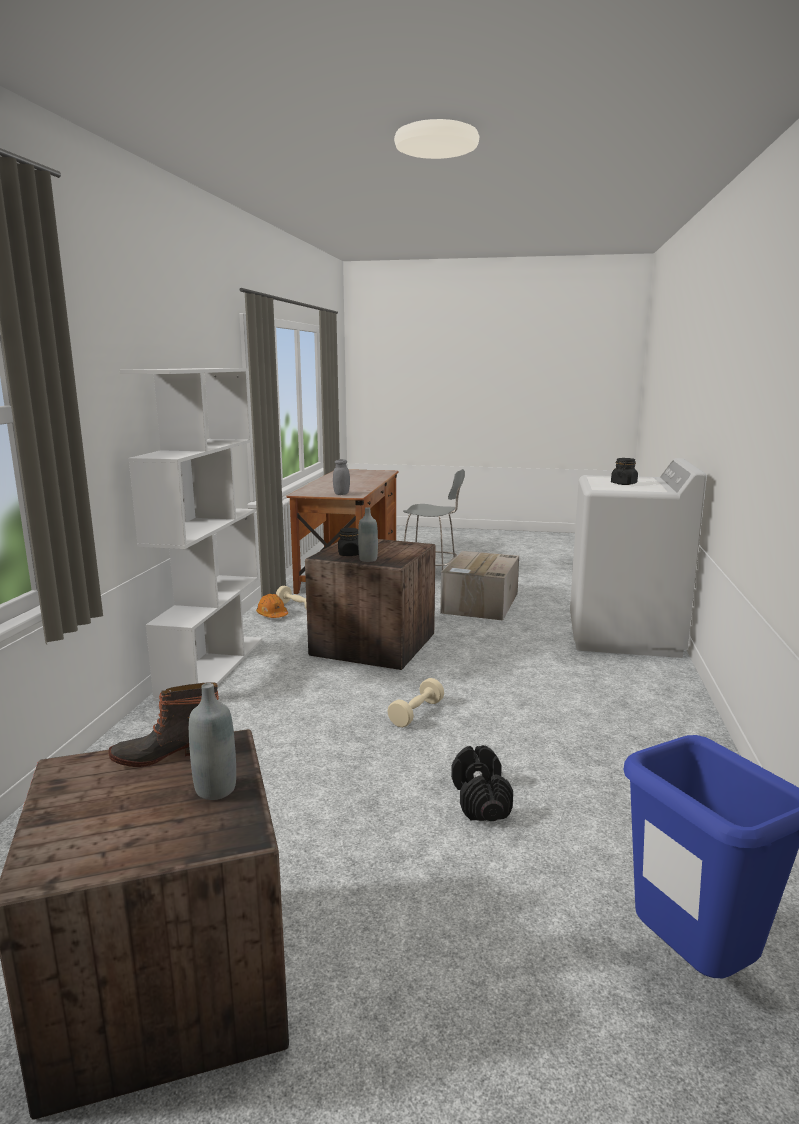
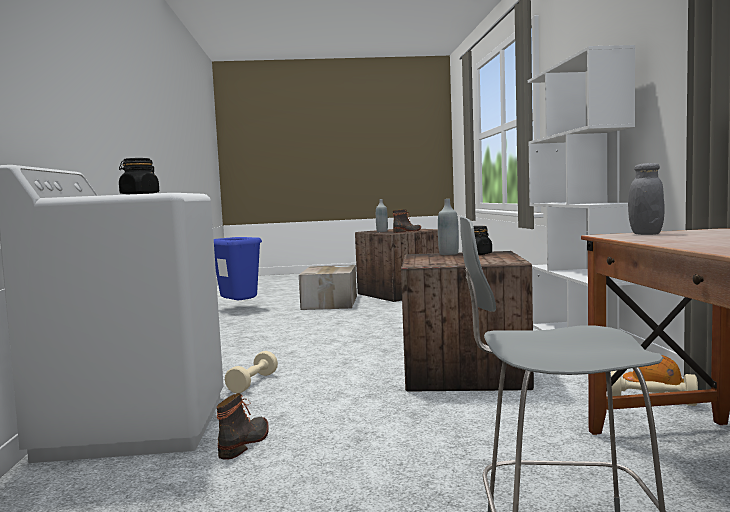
camera: 165 degrees right, 10 degrees down
beige dumbbell [387,678,444,727] -> beige dumbbell moved to [225,351,278,393]
cardboard box [440,551,519,620] -> cardboard box moved to [299,265,357,310]
black dumbbell [451,745,513,821] -> none
none -> boot [217,393,269,460]

